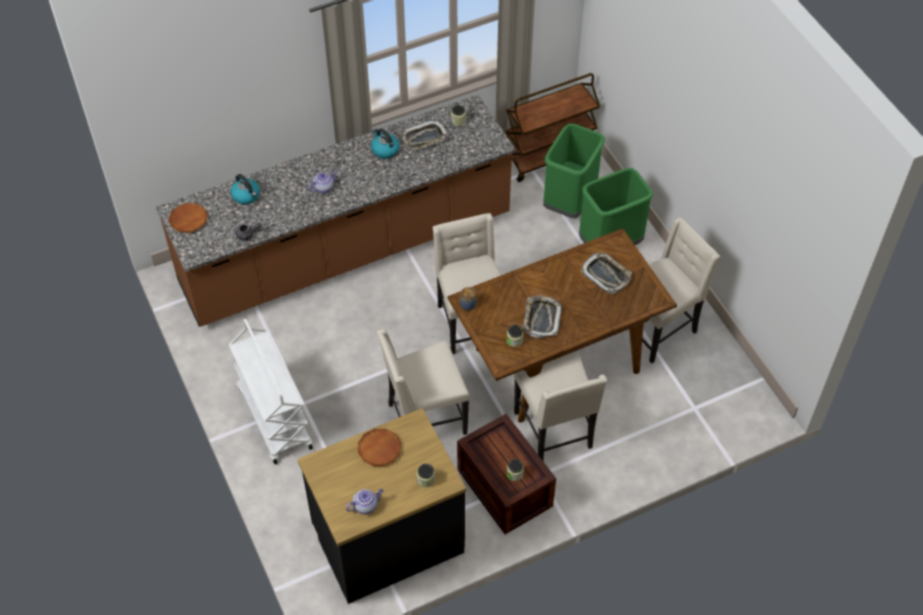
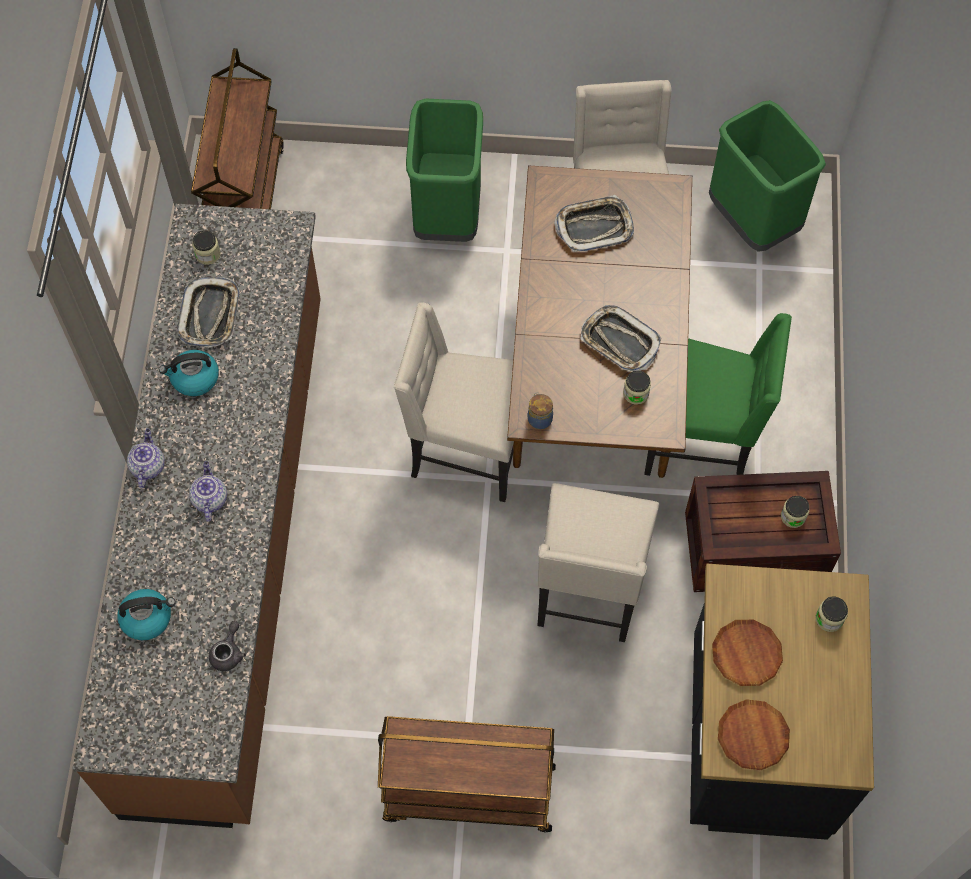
camera: 60 degrees left, 10 degrees up
brown plate [169,203,208,233] -> brown plate moved to [718,699,790,770]
white cart [229,319,313,464] -> brown cart [378,716,556,832]
teapot [346,489,384,515] -> teapot moved to [127,429,165,488]
beige chair [514,352,607,462] -> green chair [644,313,792,476]
green trash can [543,123,605,218] -> green trash can moved to [709,100,826,252]

